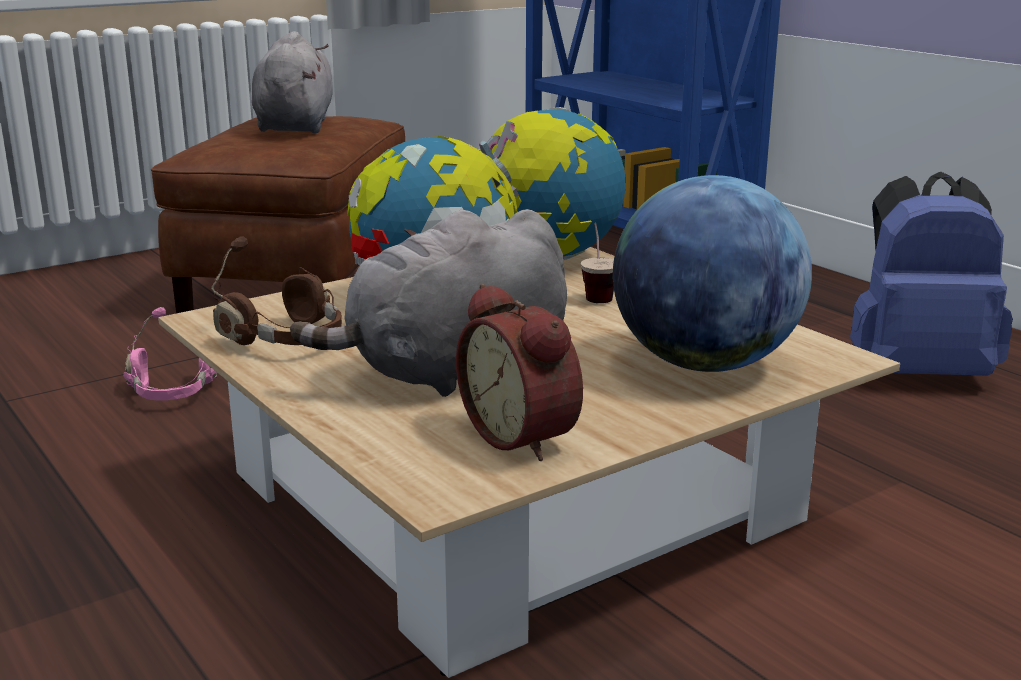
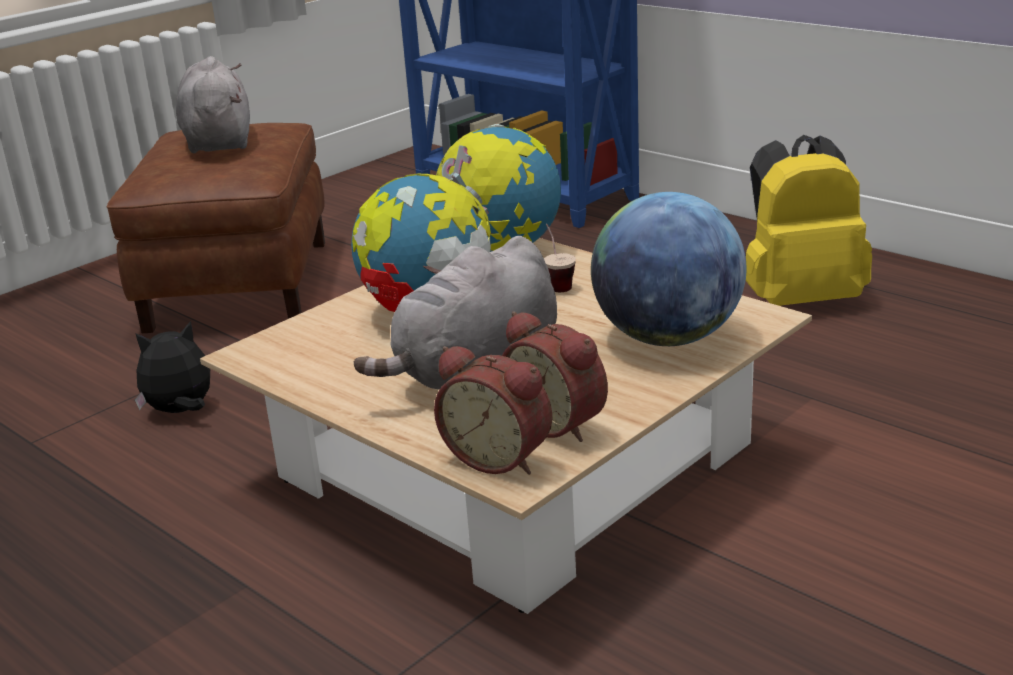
camera: 10 degrees left, 5 degrees up
pink headphones [123,307,217,400] -> plush toy [135,321,210,413]
brown headphones [211,236,342,345] -> none
blue backpack [850,171,1013,376] -> yellow backpack [746,135,872,306]
none -> alarm clock [434,346,552,475]

